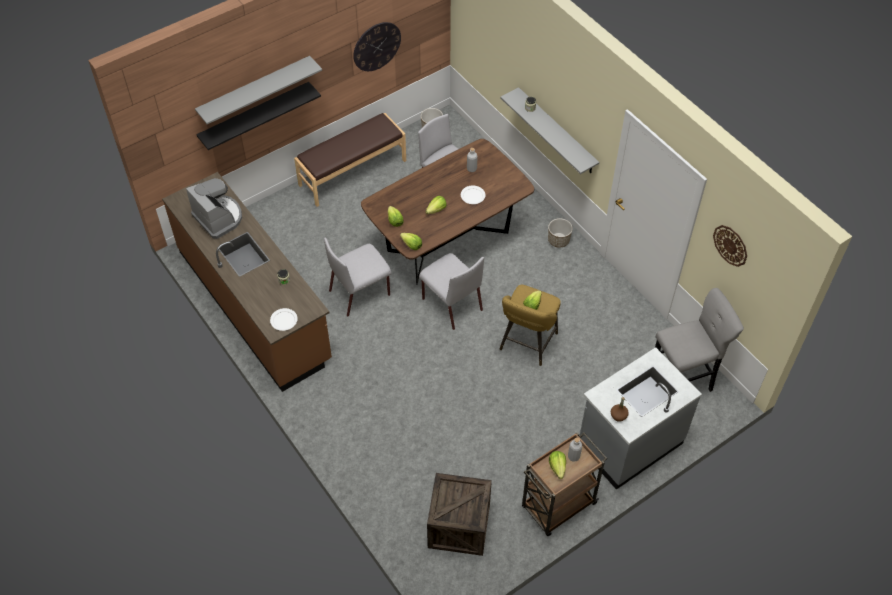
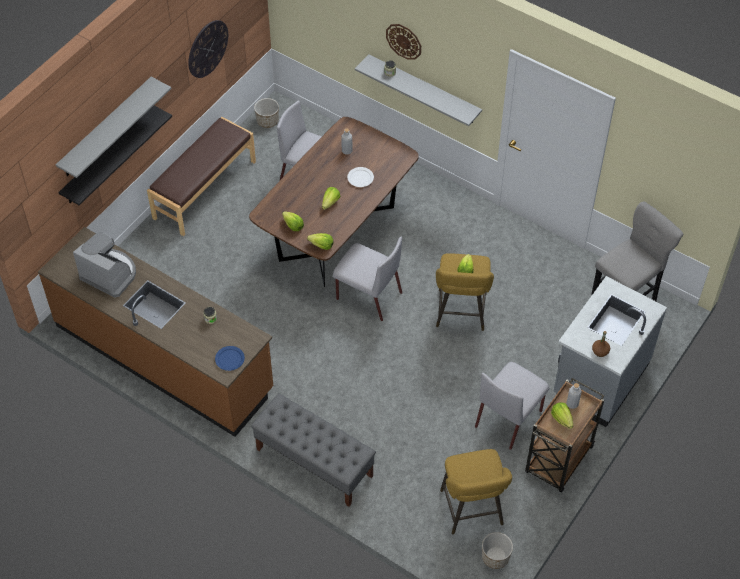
camera: 20 degrees left, 0 degrees up
white plate [270,308,298,331] -> blue plate [215,346,245,371]
grey chair [324,238,391,316] -> grey chair moved to [475,362,549,450]
crate [427,473,492,556] -> yellow stool [440,449,512,534]
planter [548,218,573,248] -> planter moved to [482,532,513,569]
wall clock [713,225,747,267] -> wall clock moved to [386,24,421,60]
none -> grey bench [251,393,376,507]

